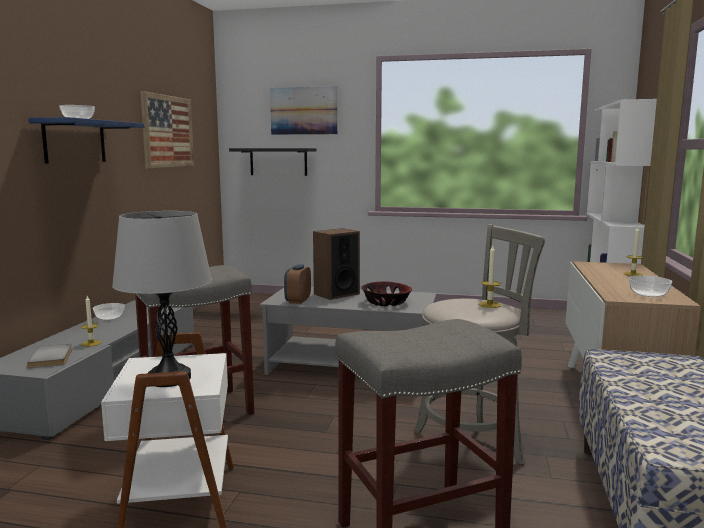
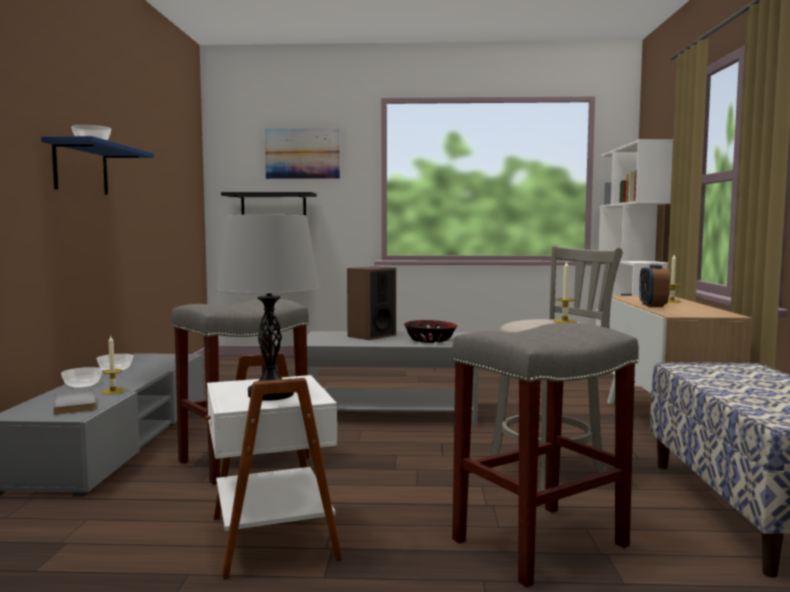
camera: 10 degrees left, 5 degrees down
picture [140,91,194,169] -> none
alarm clock [284,264,311,304] -> alarm clock moved to [639,265,670,307]
bowl [629,276,672,297] -> bowl moved to [61,367,103,388]

